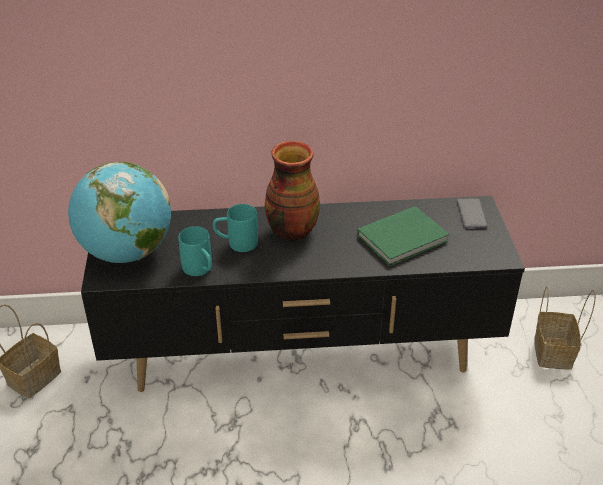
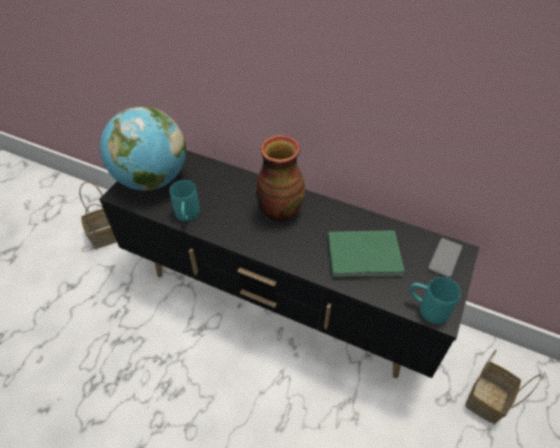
camera: 30 degrees right, 10 degrees up
turquoise mug [213,204,258,252] -> turquoise mug moved to [410,277,461,324]

